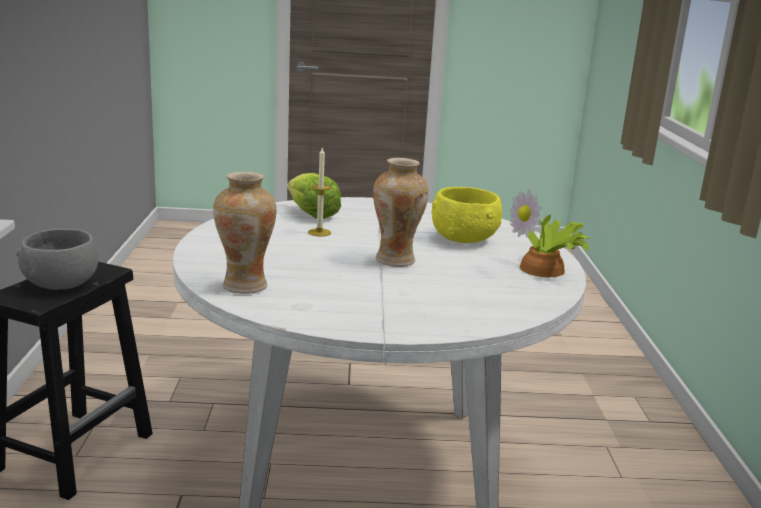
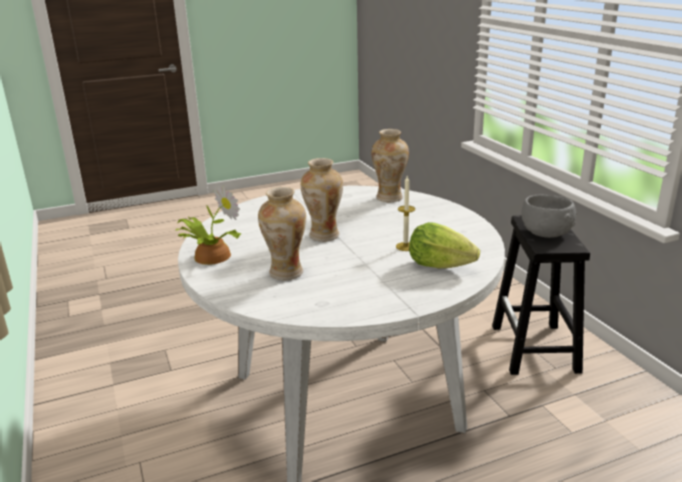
camera: 160 degrees right, 5 degrees up
yellow bowl [432,187,502,243] -> vase [258,187,306,280]

